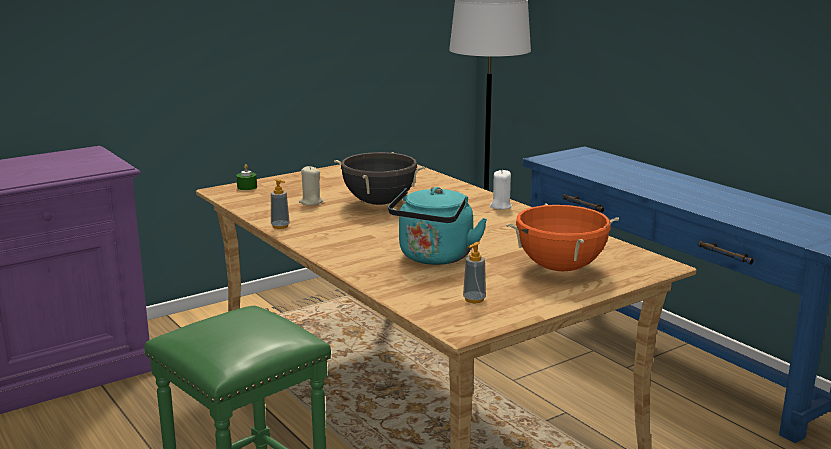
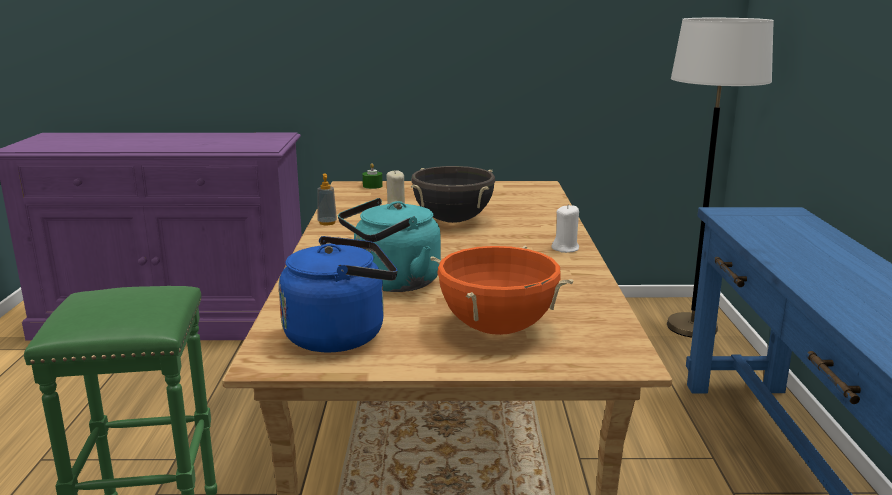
camera: 35 degrees right, 0 degrees up
soap dispenser [463,242,486,303] -> blue kettle [279,236,397,353]

